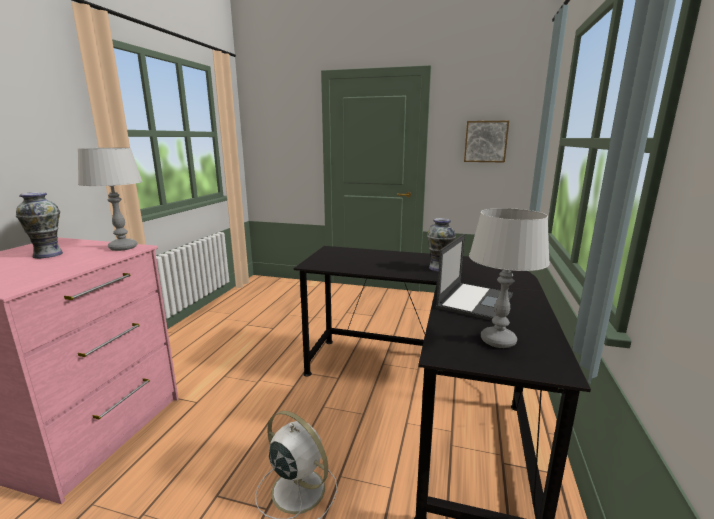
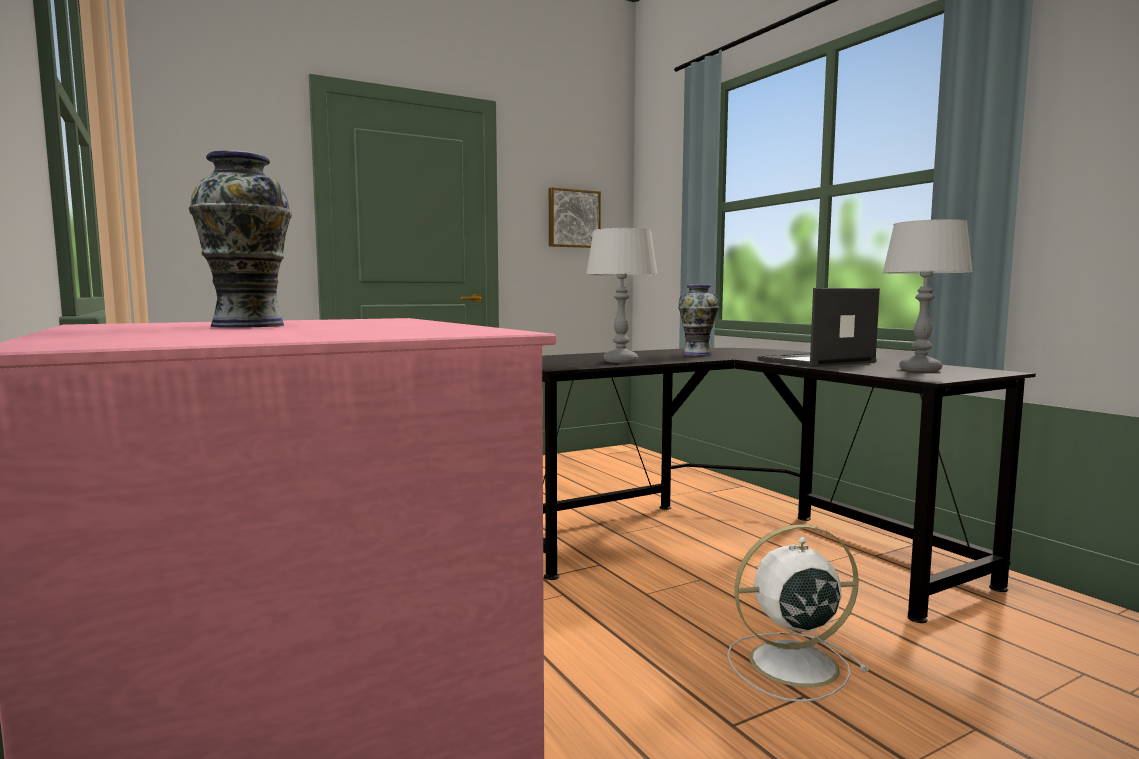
camera: 45 degrees left, 10 degrees down
grey table lamp [78,148,143,251] -> grey table lamp moved to [586,228,658,363]
laptop [436,234,513,321] -> laptop turned 105 degrees counterclockwise [757,288,880,367]

